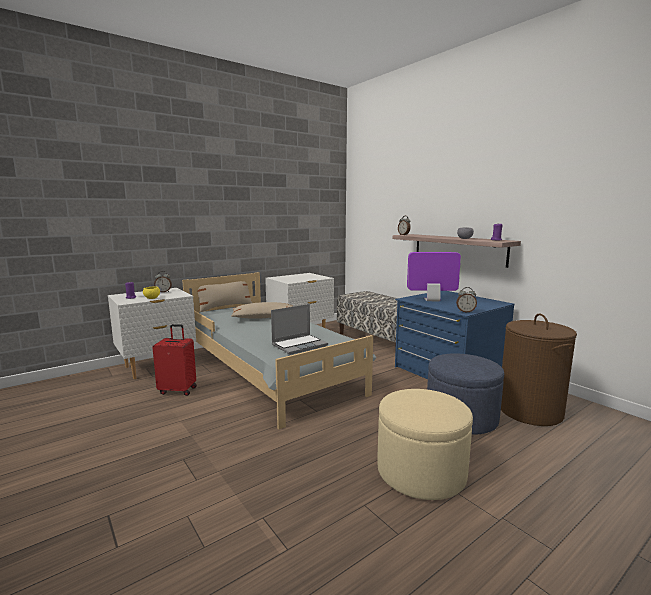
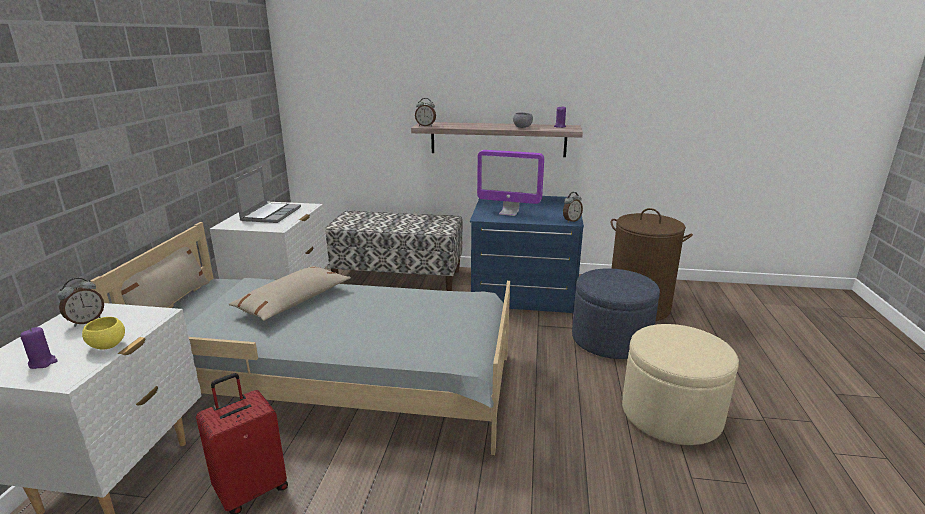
camera: 45 degrees left, 10 degrees up
laptop [271,304,328,355] -> laptop moved to [233,167,301,223]
monitor [407,252,461,301] -> monitor turned 120 degrees counterclockwise [477,150,544,216]

